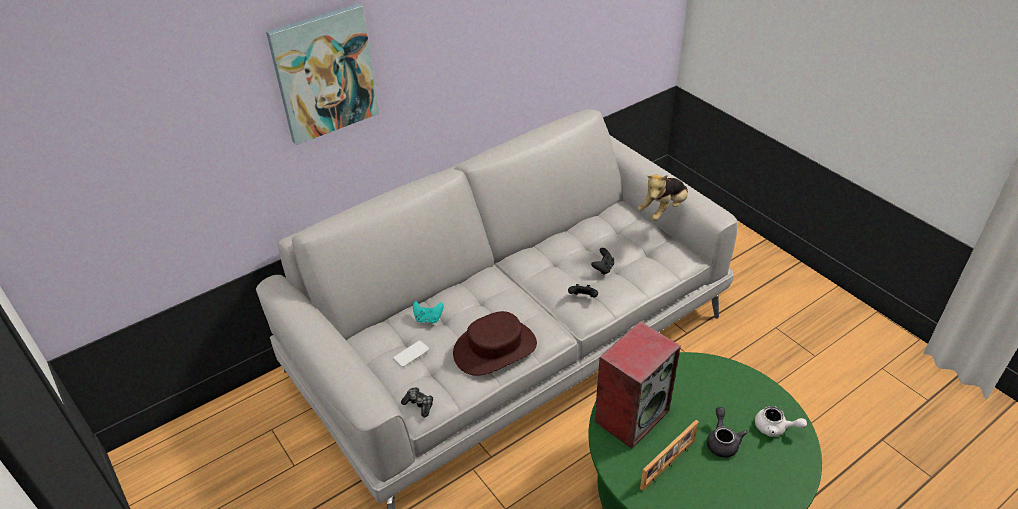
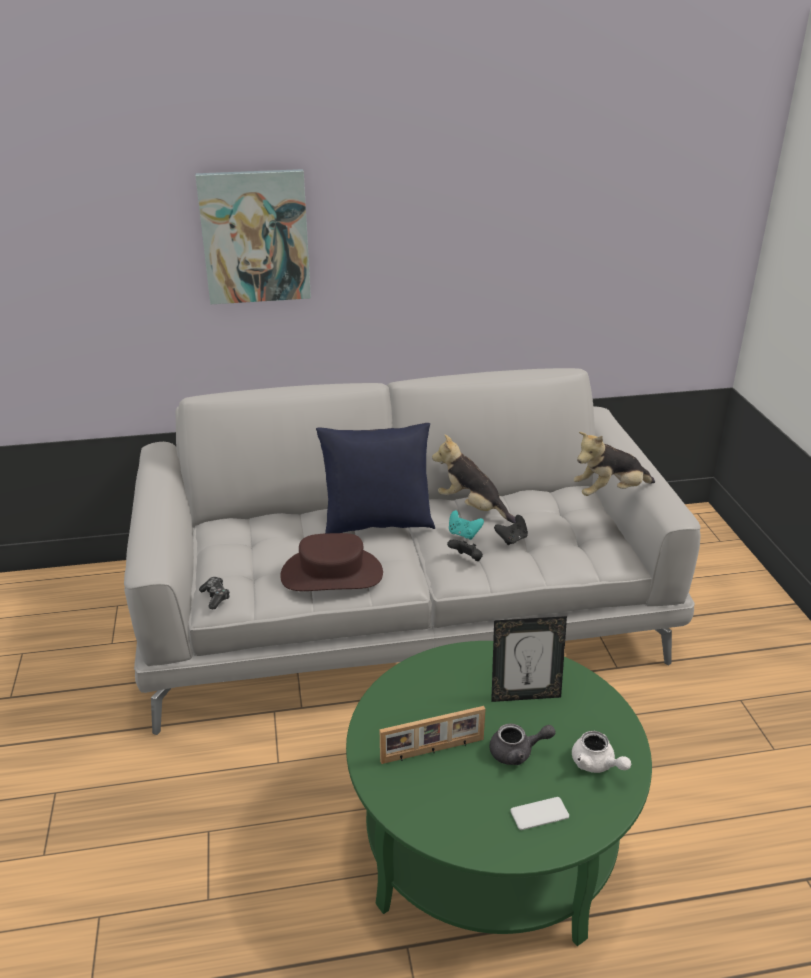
camera: 25 degrees right, 10 degrees down
phone [393,341,429,367] -> phone moved to [510,797,569,830]
turquoise game controller [413,301,443,323] -> turquoise game controller moved to [449,510,484,540]
speaker [595,321,681,449] -> none
grey teapot [707,407,747,458] -> grey teapot turned 60 degrees clockwise [489,724,556,765]
none -> blue pillow [316,423,435,534]
none -> plush toy [432,434,516,524]
none -> picture frame [491,616,567,702]

